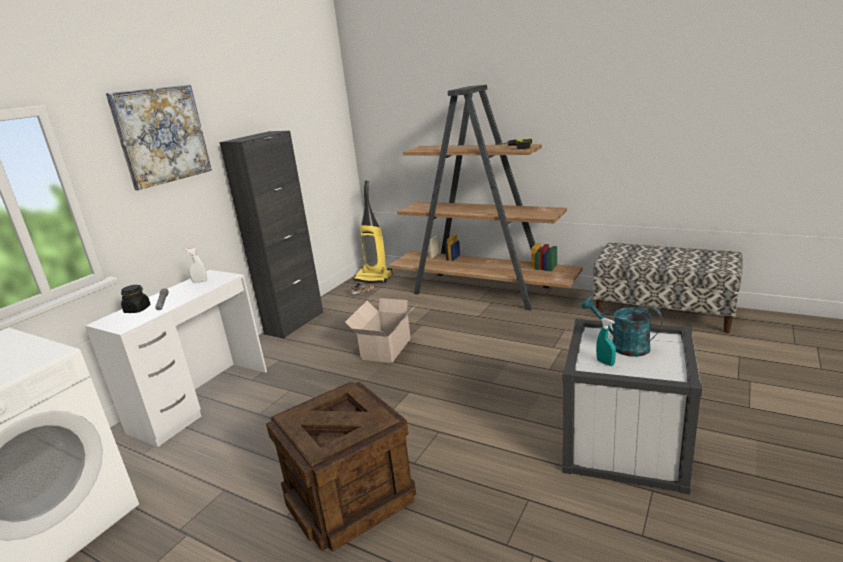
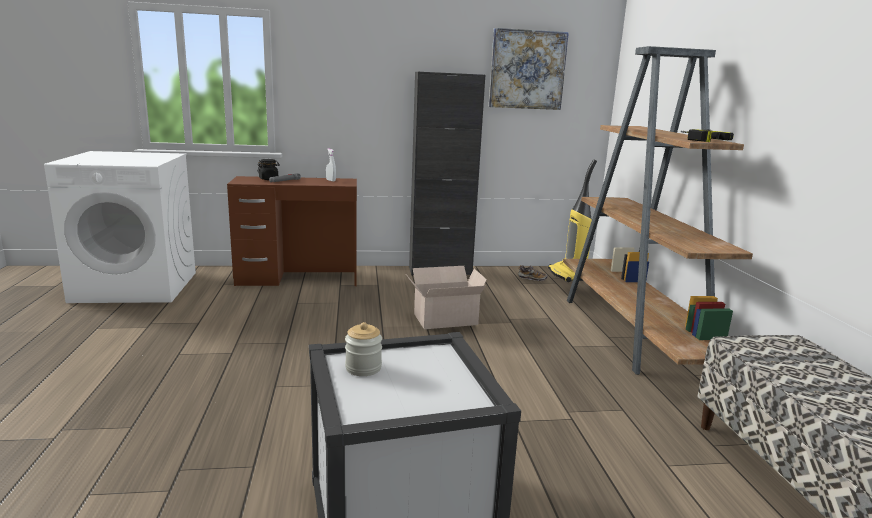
camera: 50 degrees right, 5 degrees down
white desk [85,270,267,447] -> brown desk [227,176,357,286]
picture [106,84,212,190] -> picture moved to [489,28,569,110]
crate [266,382,416,552] -> none
turquoise watering can [581,296,663,357] -> none
turquoise spray bottle [596,318,616,366] -> jar [345,322,382,376]

